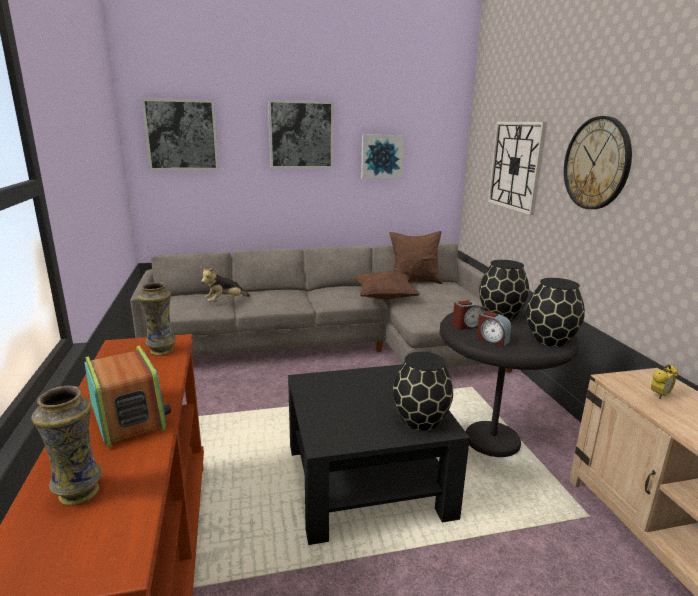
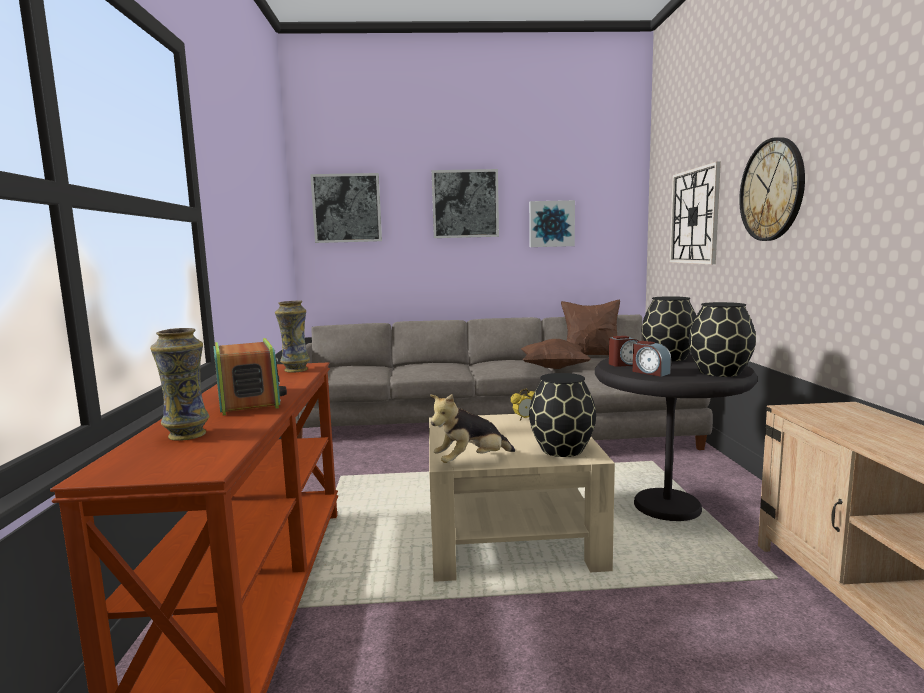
camera: 10 degrees right, 10 degrees down
plush toy [201,268,250,302] -> plush toy moved to [430,394,515,463]
black coffee table [288,364,470,545] -> beige coffee table [429,414,615,582]
alarm clock [651,364,679,399] -> alarm clock moved to [511,389,535,421]

